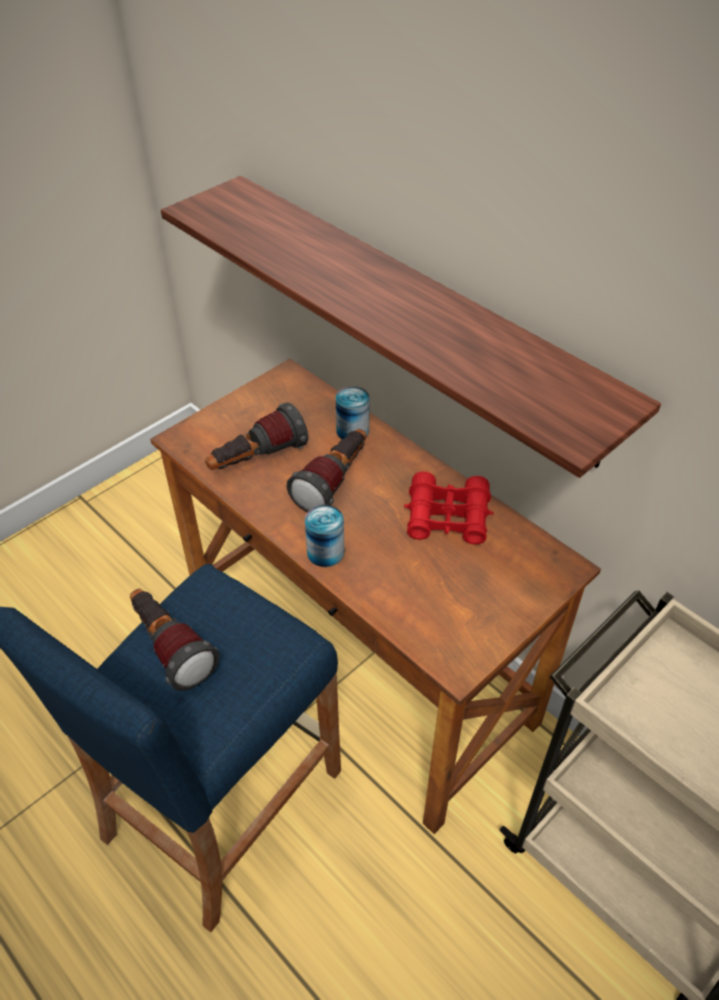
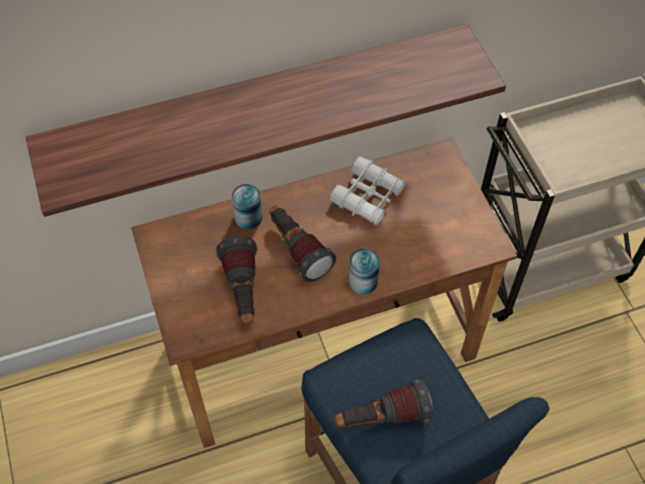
camera: 65 degrees left, 10 degrees up
red binoculars [404,472,493,544] -> white binoculars [330,156,406,225]

